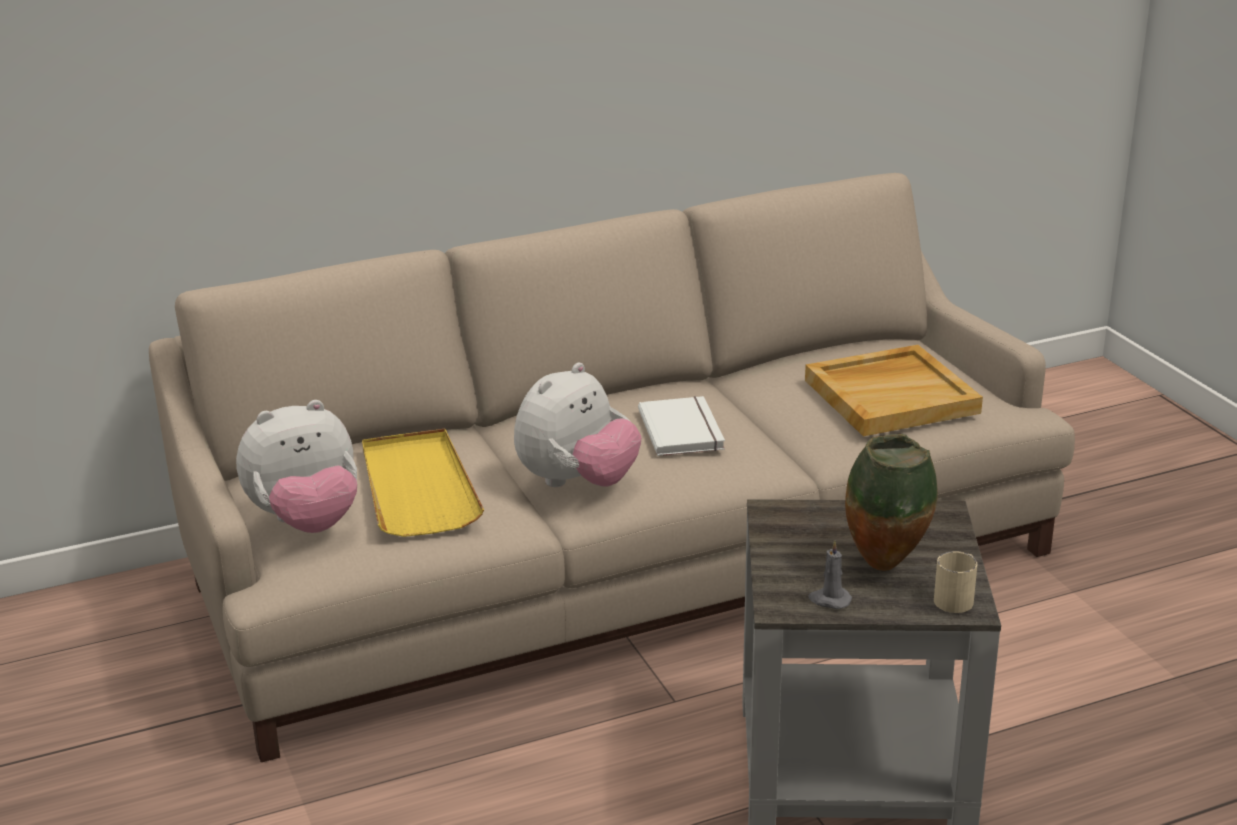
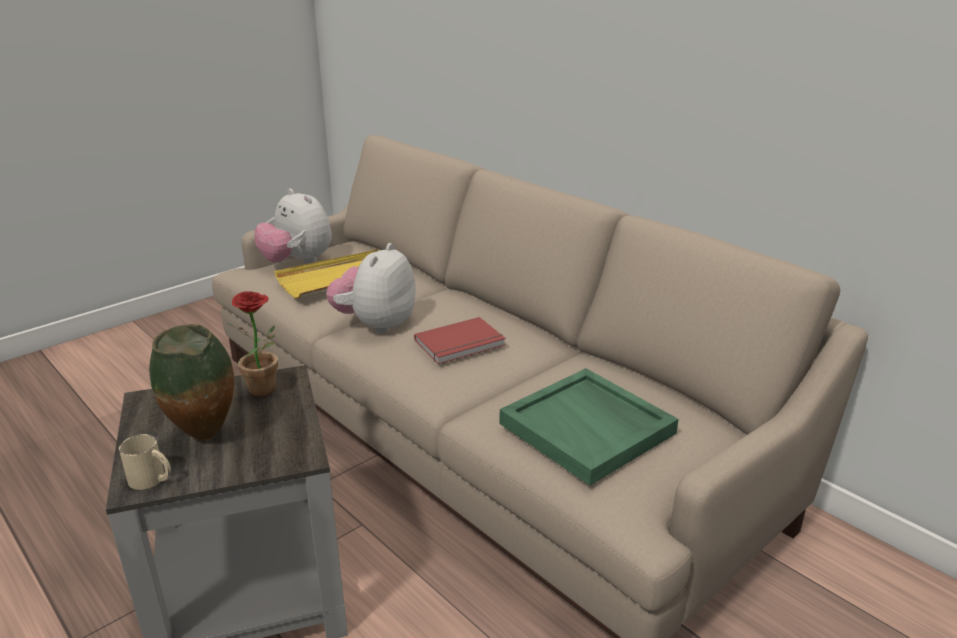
camera: 70 degrees right, 0 degrees up
plush toy [514,363,642,487] -> plush toy turned 90 degrees clockwise [326,243,416,334]
white book [638,396,725,456] -> red book [414,317,506,364]
beige tray [805,345,983,436] -> green tray [499,368,679,486]
grey candle [808,540,852,609] -> none
none -> potted plant [227,291,278,397]

